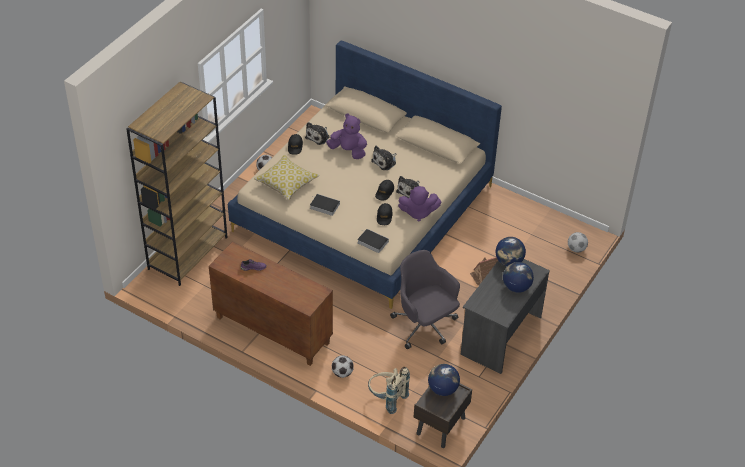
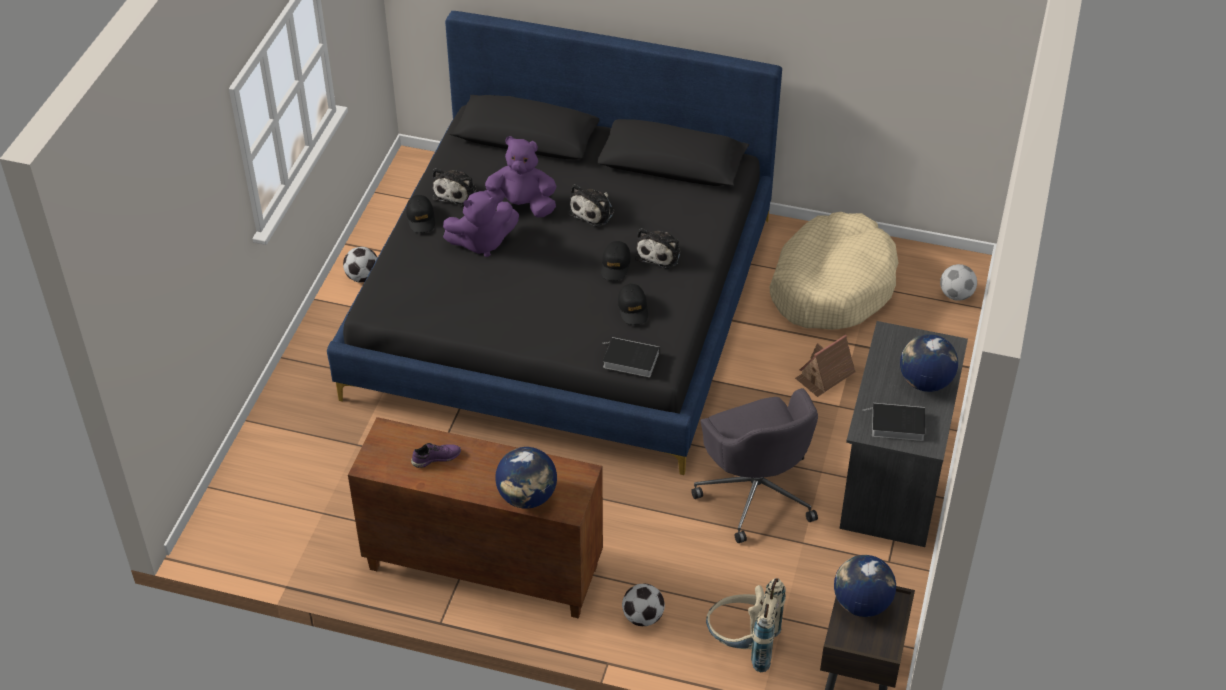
camera: 15 degrees left, 0 degrees up
brown bookcase [126,82,228,286] -> none
beige bed [228,41,502,309] -> black bed [327,11,782,475]
pillow [254,155,320,200] -> none
book [310,194,340,216] -> book moved to [862,403,925,441]
grey office chair [390,250,460,349] -> grey office chair turned 150 degrees counterclockwise [691,388,818,543]
purple plush toy [398,186,442,222] -> purple plush toy moved to [443,191,519,257]
globe [496,237,526,266] -> globe moved to [495,447,557,509]
none -> beige dog bed [770,212,899,330]

